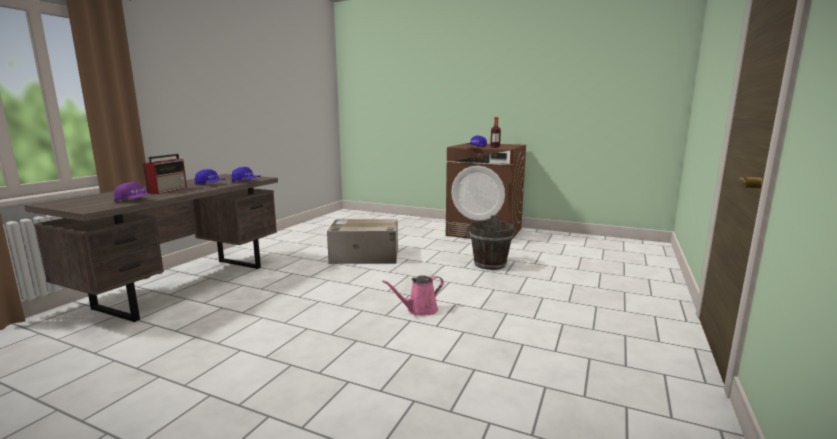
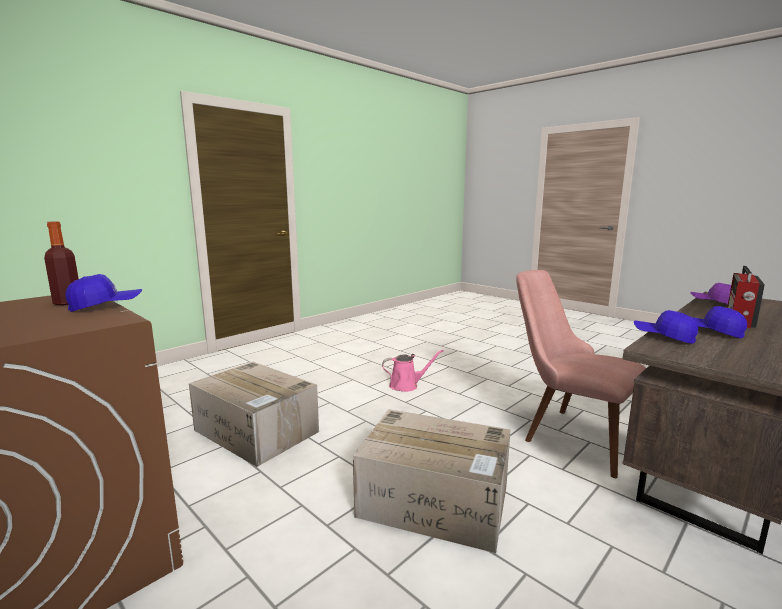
camera: 160 degrees left, 0 degrees up
brown bucket [469,215,515,270] -> cardboard box [189,362,319,467]
none -> pink chair [516,270,646,478]

